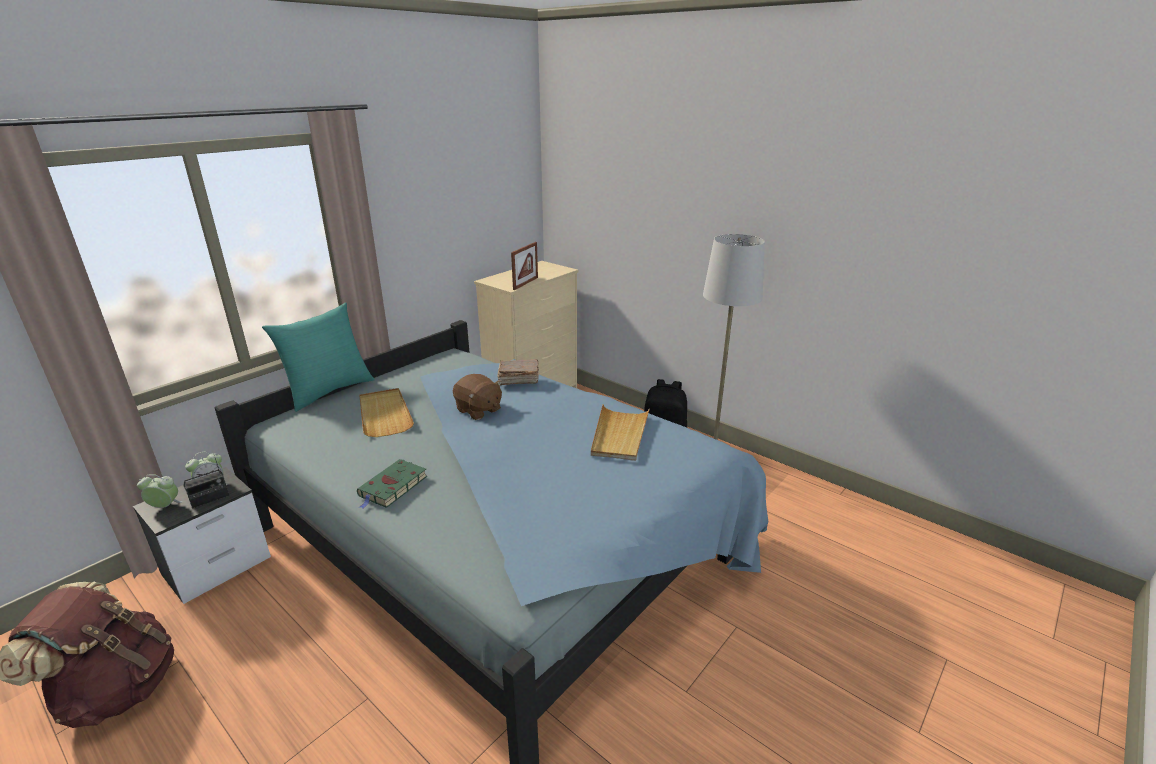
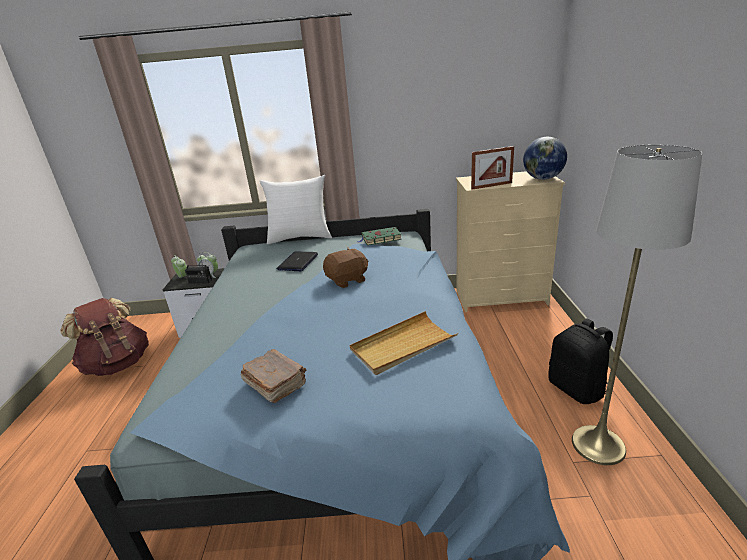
camera: 50 degrees right, 0 degrees up
turquoise pillow [262,302,375,412] -> white pillow [259,175,332,244]
green book [357,459,427,509] -> green book moved to [357,227,402,245]
beige tray [359,388,414,437] -> laptop [276,252,318,271]
brown plush toy [453,374,502,420] -> brown plush toy turned 120 degrees counterclockwise [323,248,368,288]
brown book [497,359,539,385] -> brown book moved to [241,349,306,403]
none -> globe [523,137,567,180]

